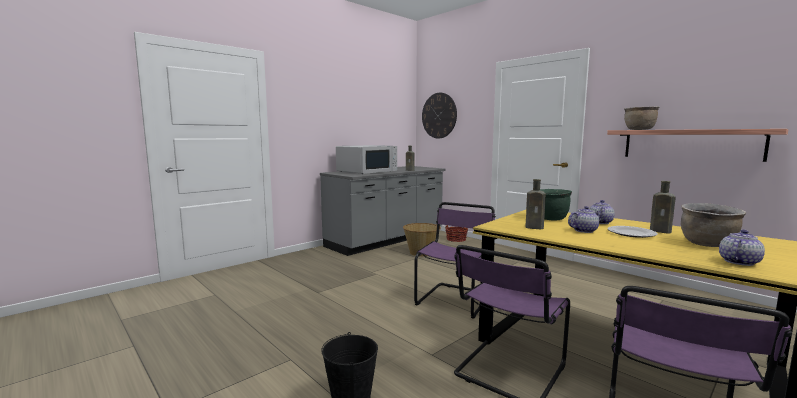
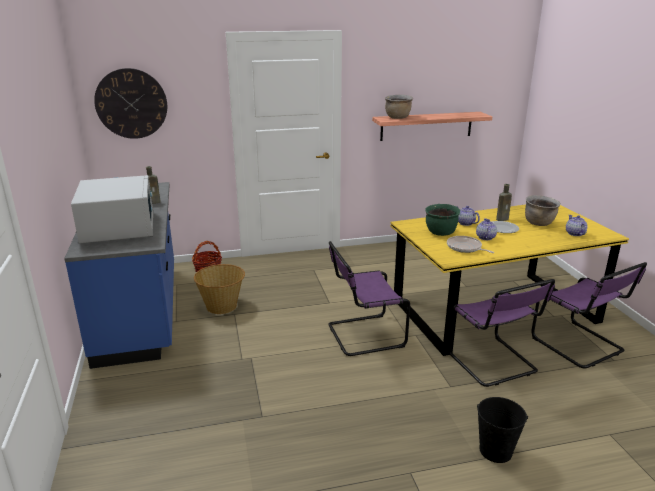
camera: 60 degrees left, 15 degrees up
grey counter [320,166,446,256] -> blue counter [64,182,174,369]
purple chair [414,202,496,318] -> purple chair turned 75 degrees counterclockwise [329,241,410,356]
brown bottle [526,179,546,229] -> frying pan [447,236,494,253]

